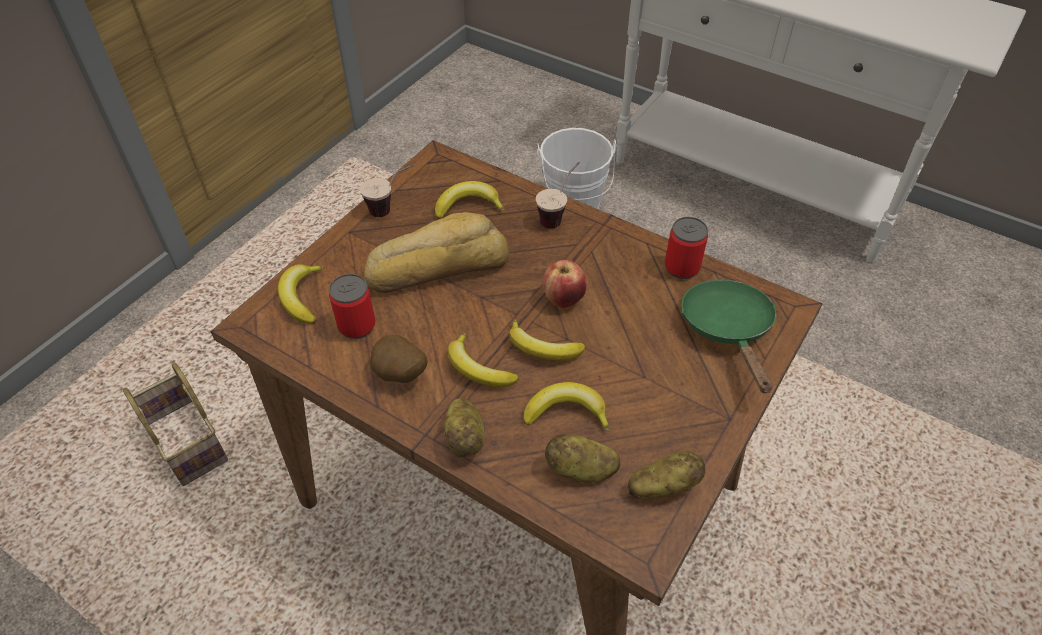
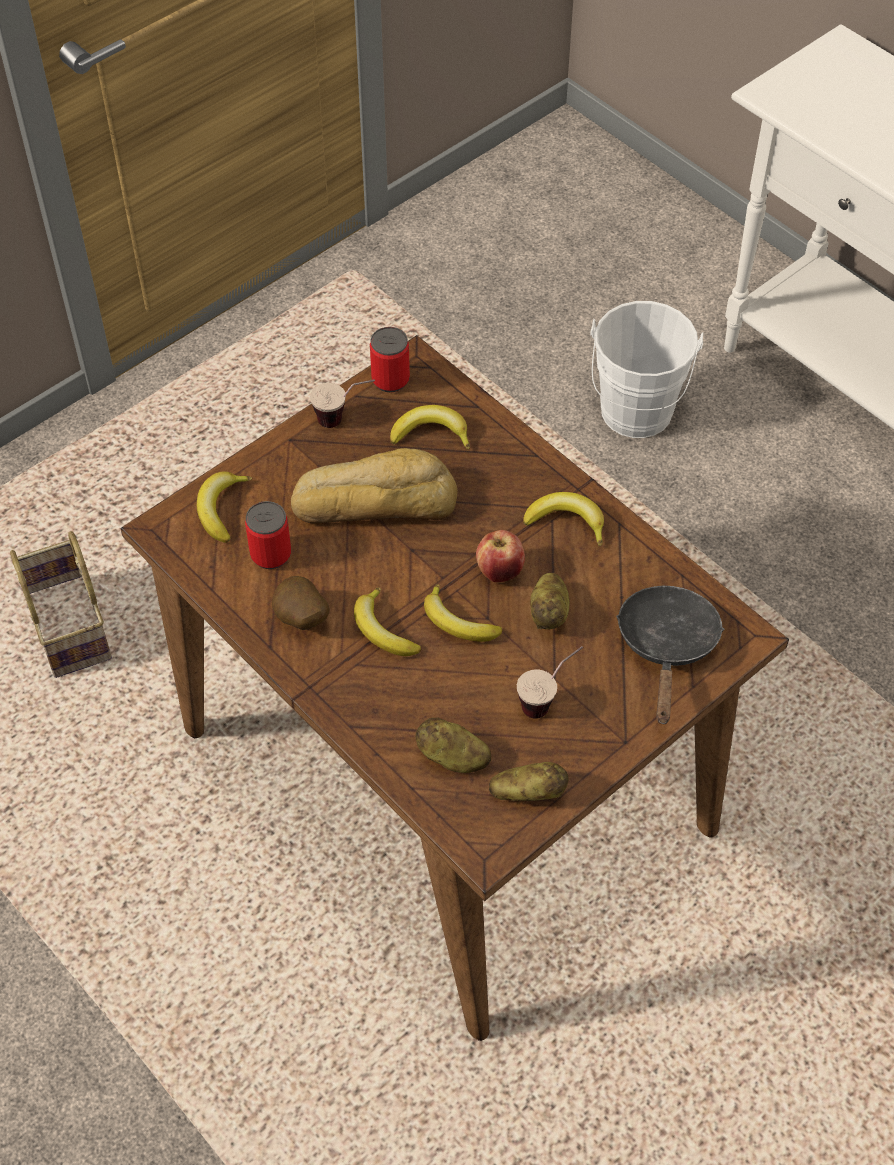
camera: 15 degrees right, 5 degrees up
potato [444,398,485,458] -> potato moved to [530,573,570,630]
banana [524,382,610,431] -> banana moved to [523,492,604,546]
cup [536,162,580,229] -> cup moved to [517,646,583,719]
can [665,217,708,279] -> can moved to [370,327,410,392]
green frying pan [681,280,777,393] -> black frying pan [616,586,725,724]

